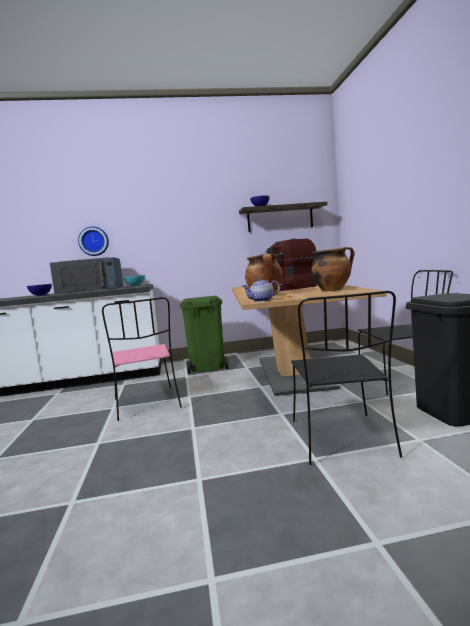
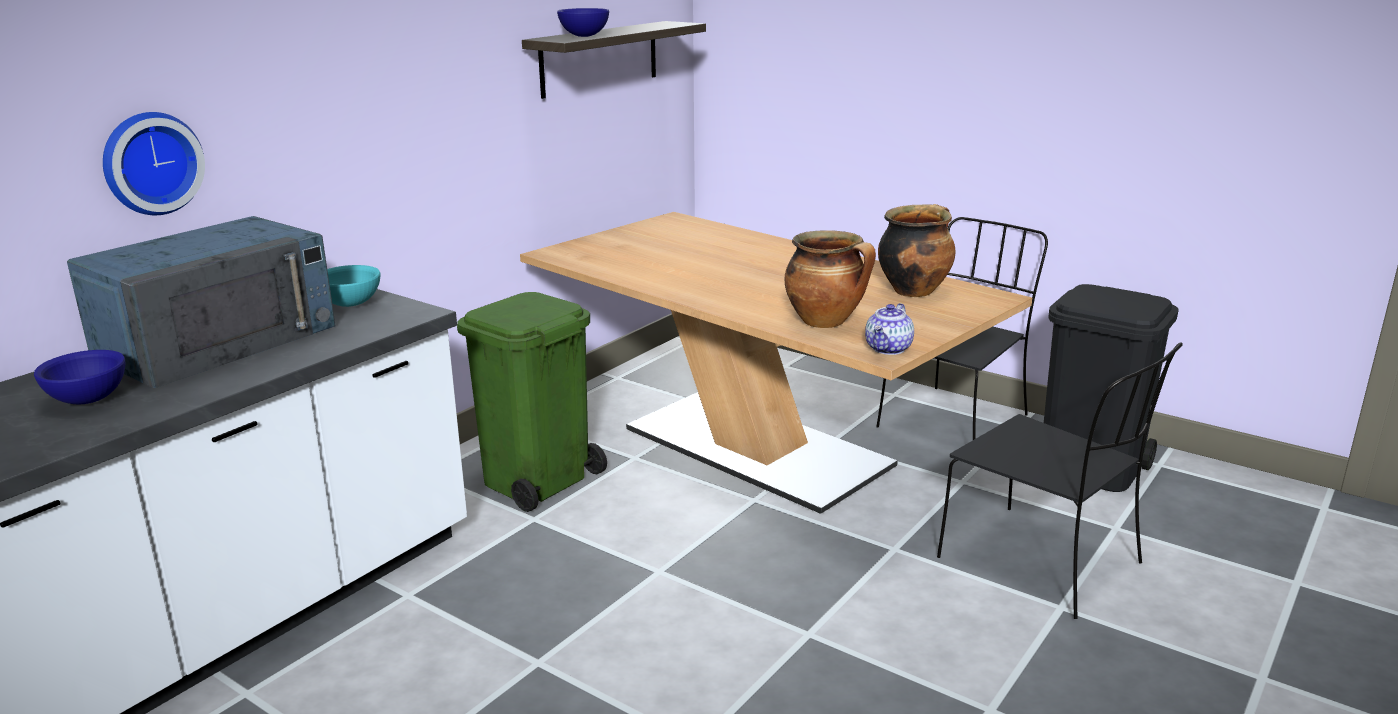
camera: 45 degrees left, 15 degrees up
pink chair [102,297,182,421] -> none
coffee machine [266,239,317,291] -> none

